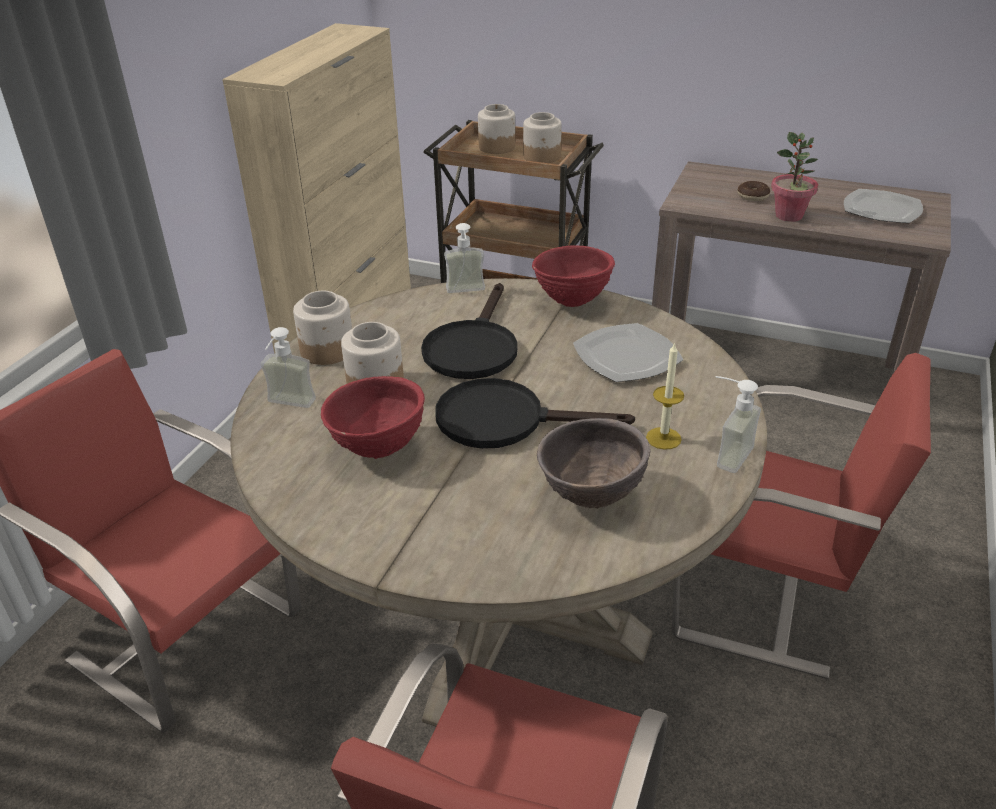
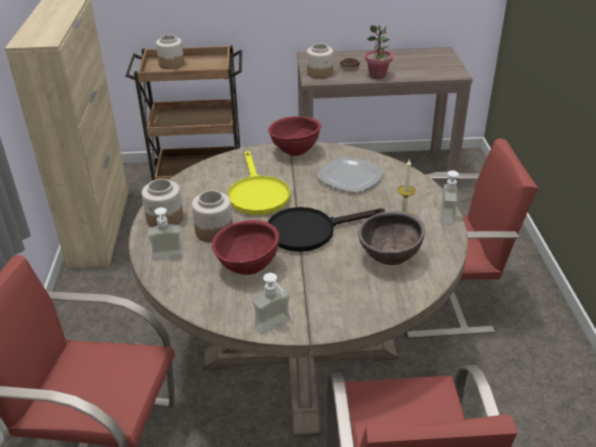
camera: 25 degrees left, 0 degrees up
black frying pan [421,283,518,379] -> yellow frying pan [228,151,290,215]
soap dispenser [444,223,485,293] -> soap dispenser moved to [253,273,290,335]
jar [523,112,562,163] -> jar moved to [307,44,333,79]
plate [844,189,923,223] -> none

